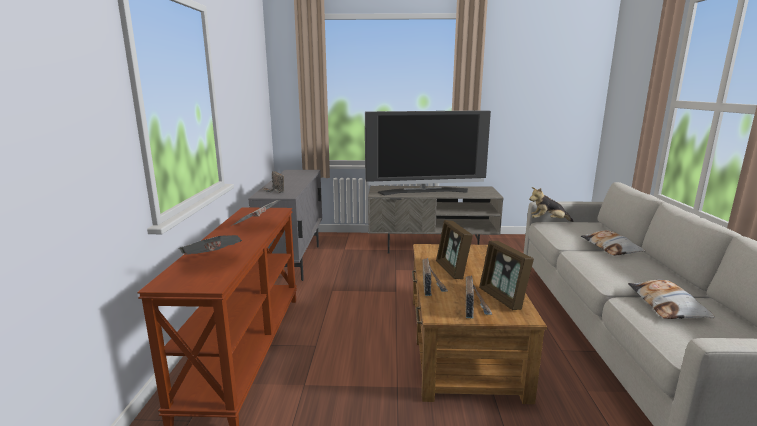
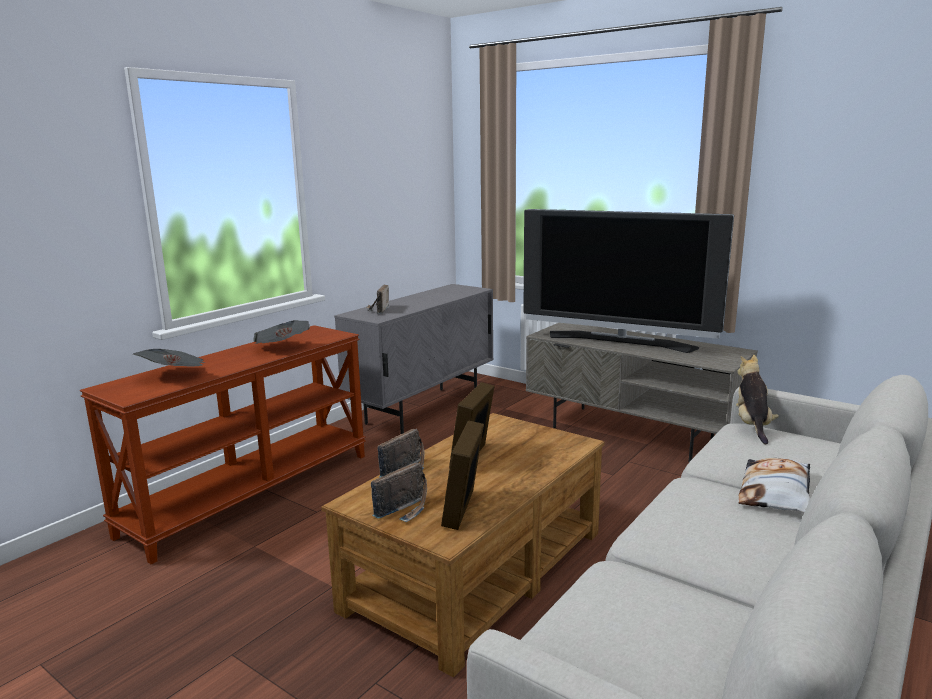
camera: 35 degrees right, 0 degrees up
plush toy [529,187,574,222] -> plush toy turned 60 degrees clockwise [736,355,779,444]
pillow [628,280,715,319] -> none

